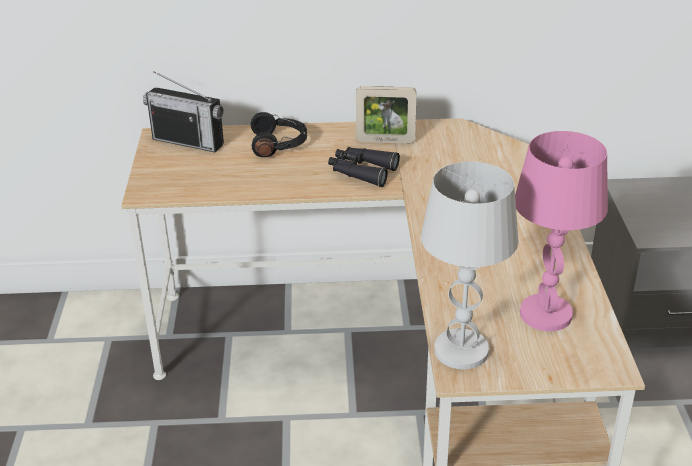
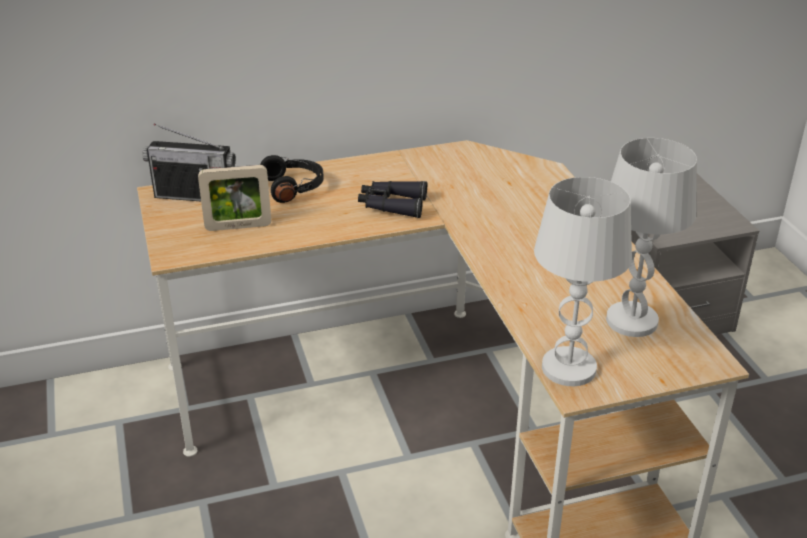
camera: 15 degrees left, 0 degrees up
picture frame [356,86,417,143] -> picture frame moved to [198,165,271,231]
pink table lamp [515,131,608,331] -> white table lamp [606,138,697,337]

